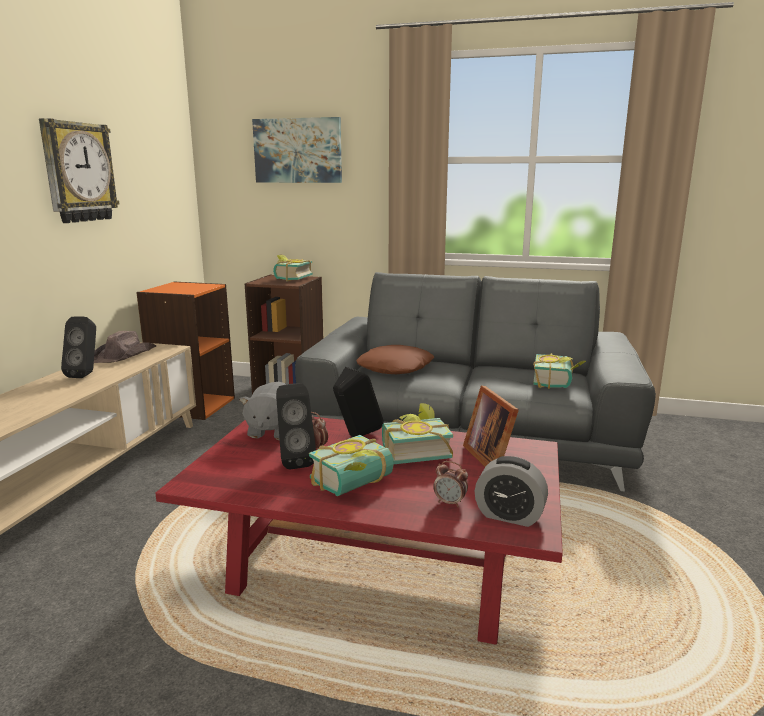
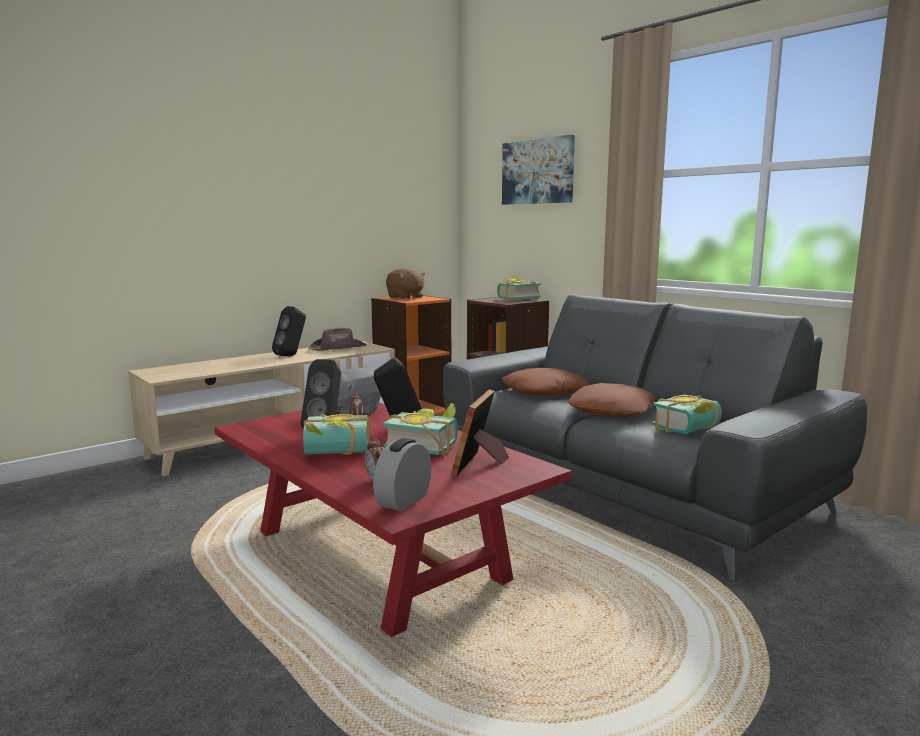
camera: 35 degrees right, 5 degrees down
wall clock [39,118,120,223] -> none
alarm clock [475,456,548,527] -> alarm clock turned 60 degrees clockwise [373,438,431,512]
none -> brown plush toy [386,269,425,299]
none -> brown pillow [568,383,656,417]

